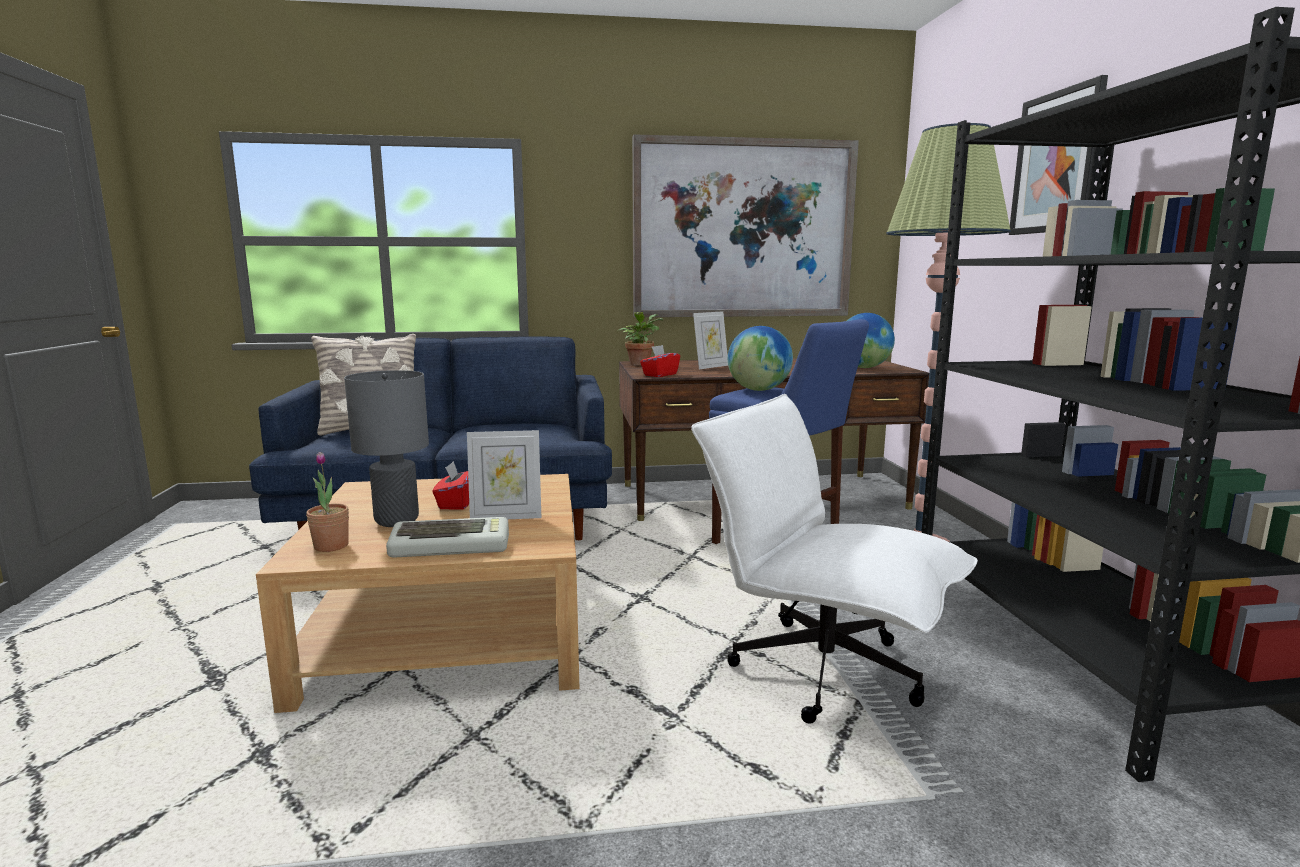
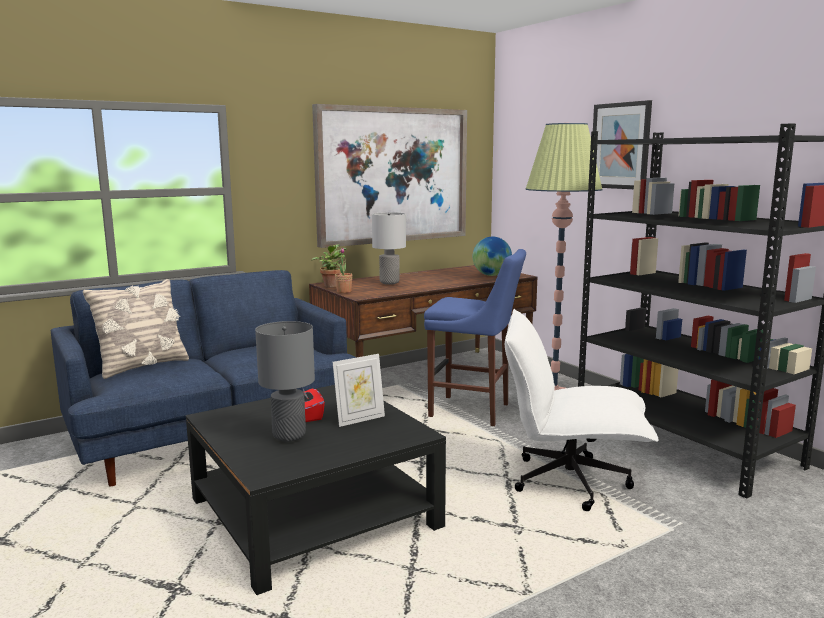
camera: 25 degrees left, 0 degrees up
beige coffee table [256,474,579,713] -> black coffee table [186,385,446,595]
potted plant [306,452,349,552] -> potted plant moved to [335,248,353,293]
keyboard [386,517,509,558] -> none
red tissue box [640,345,680,377] -> none
picture frame [693,311,728,369] -> grey table lamp [372,212,406,285]
globe [728,326,793,391] -> none

